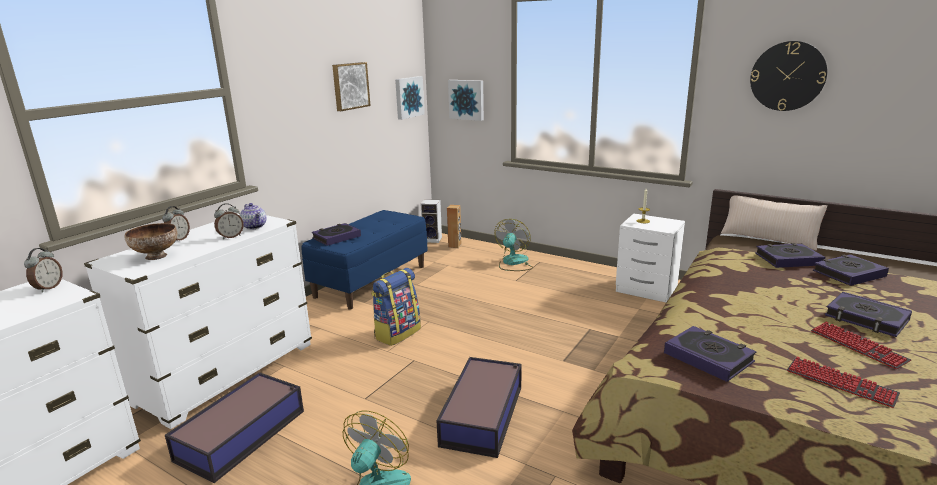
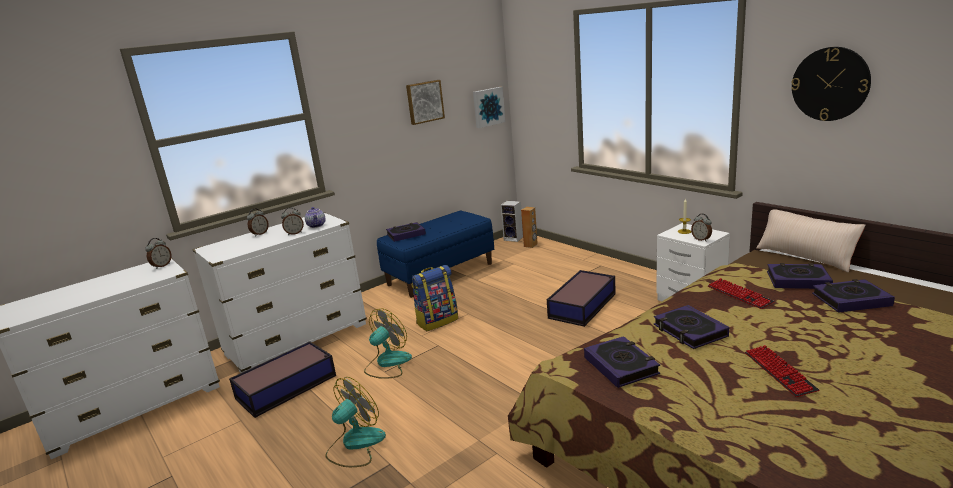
camera: 20 degrees right, 0 degrees up
bowl [125,223,177,260] -> none
storage box [436,357,522,458] -> storage box moved to [547,270,616,327]
picture [448,80,484,121] -> none
fan [494,219,533,271] -> fan moved to [364,309,412,379]
keyboard [787,356,900,408] -> keyboard moved to [708,278,775,309]
book [825,292,912,337] -> book moved to [654,305,729,349]
none -> alarm clock [691,213,712,242]

